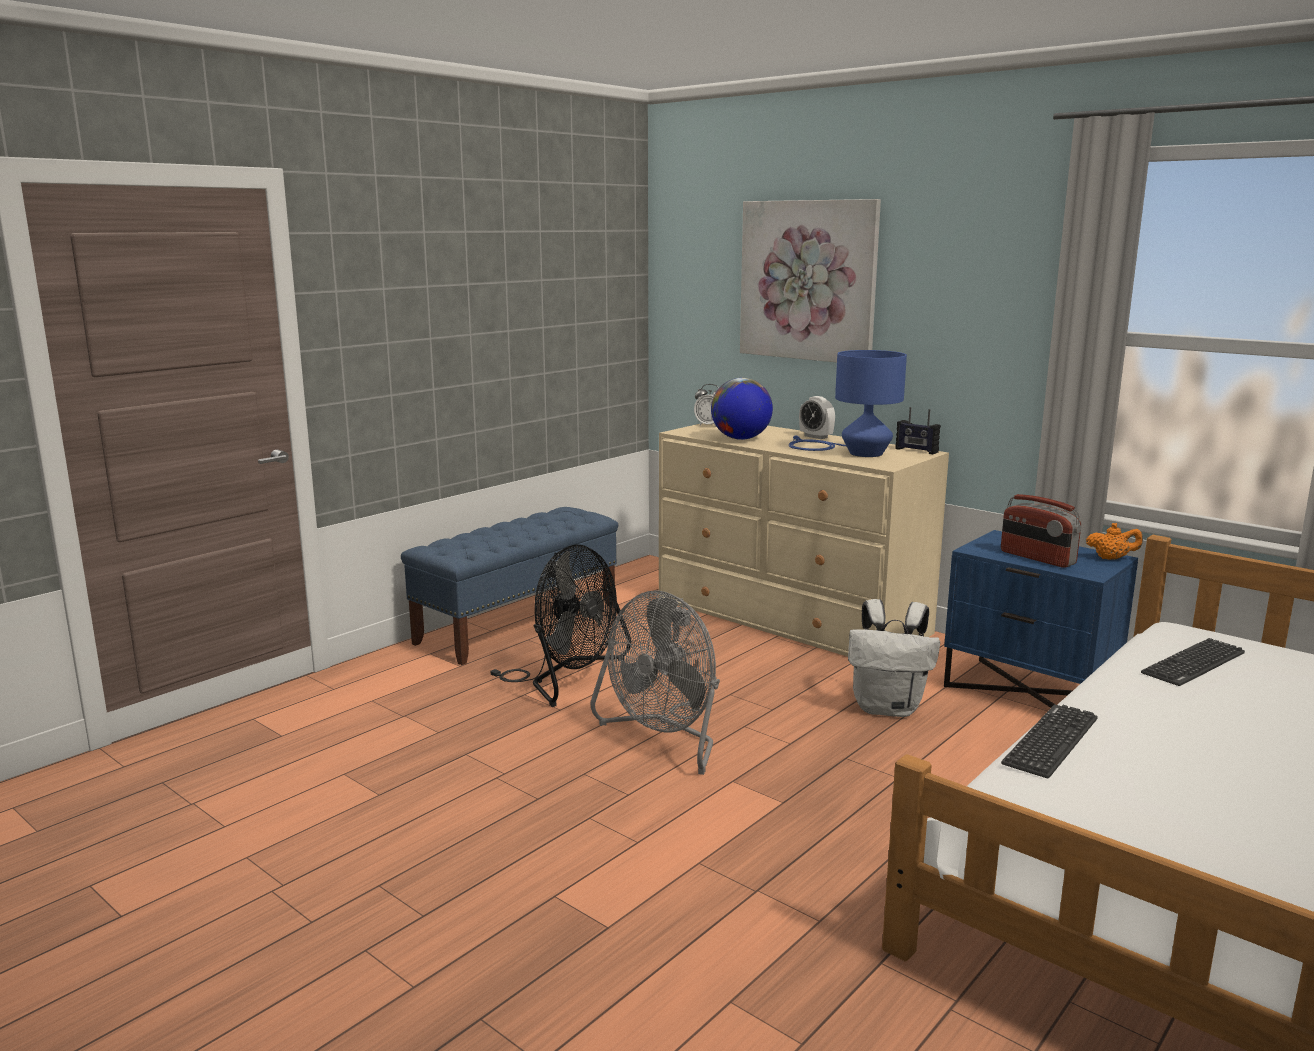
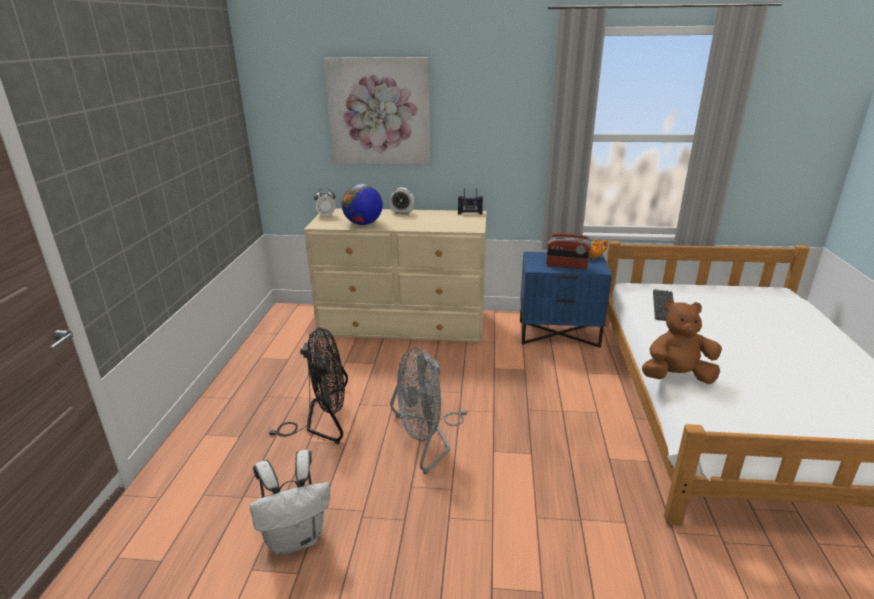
camera: 35 degrees left, 10 degrees up
blue bench [401,507,618,665] -> none
grey fan [591,591,720,775] -> grey fan turned 60 degrees clockwise [390,347,468,475]
blue table lamp [789,350,907,457] -> none
white backpack [848,599,940,717] -> white backpack moved to [250,450,330,555]
keyboard [1001,704,1098,778] -> brown plush toy [642,300,722,384]

